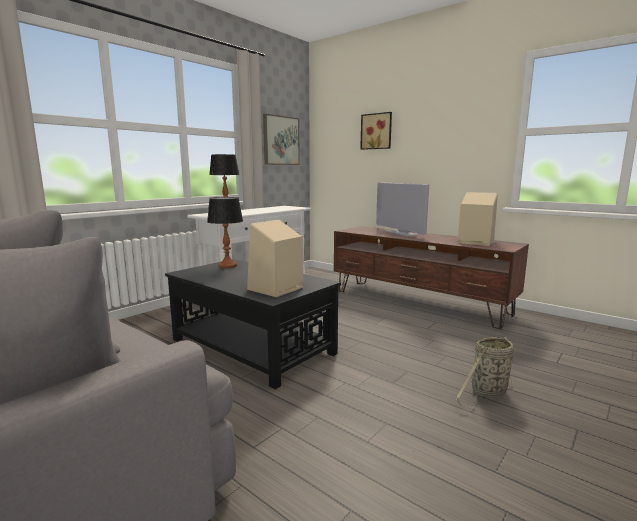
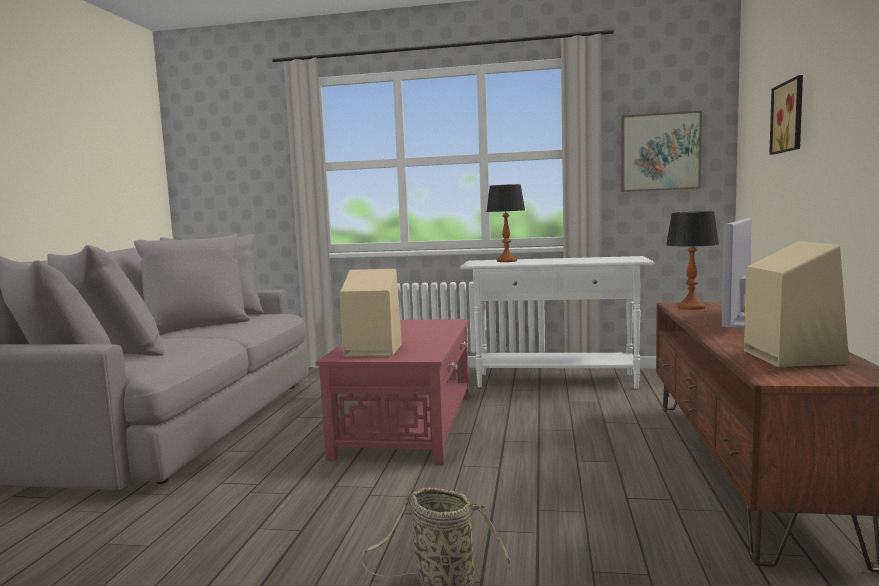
camera: 60 degrees right, 5 degrees down
black coffee table [165,259,341,389] -> red coffee table [316,319,469,465]
table lamp [207,197,243,268] -> table lamp moved to [666,211,719,310]

